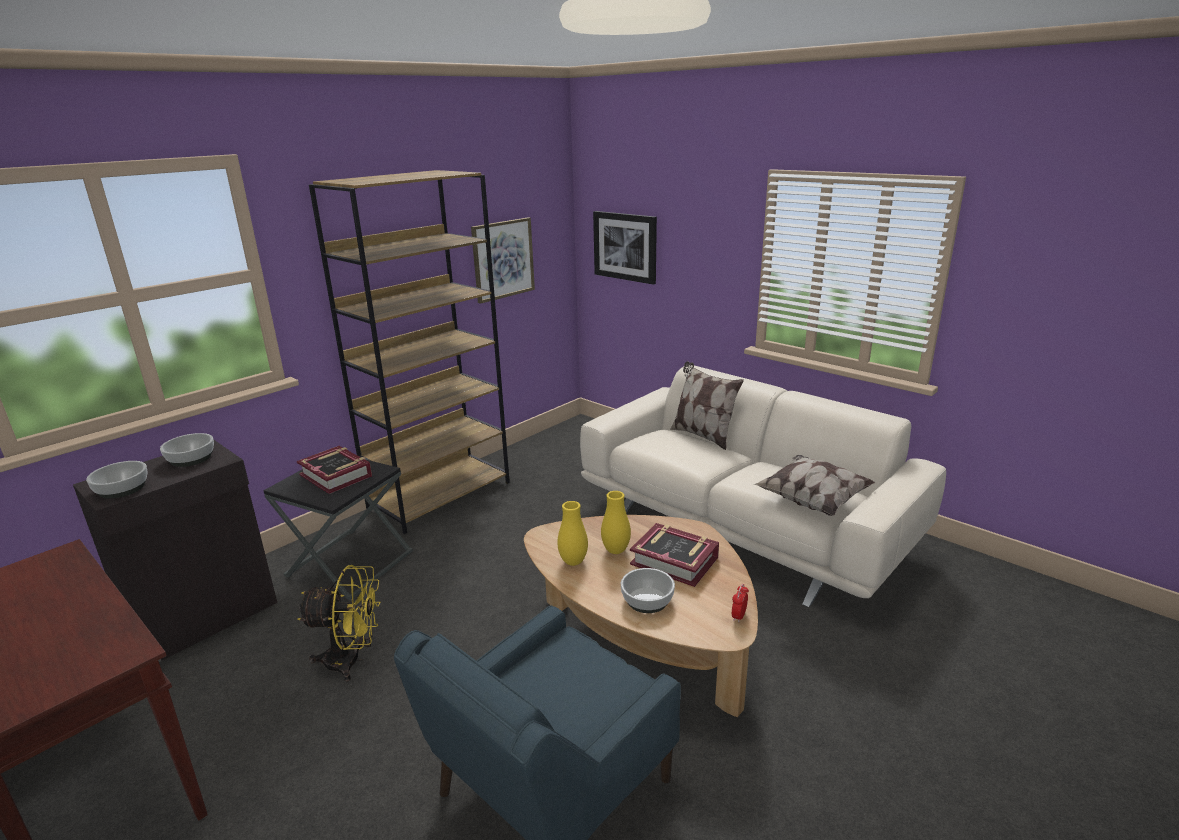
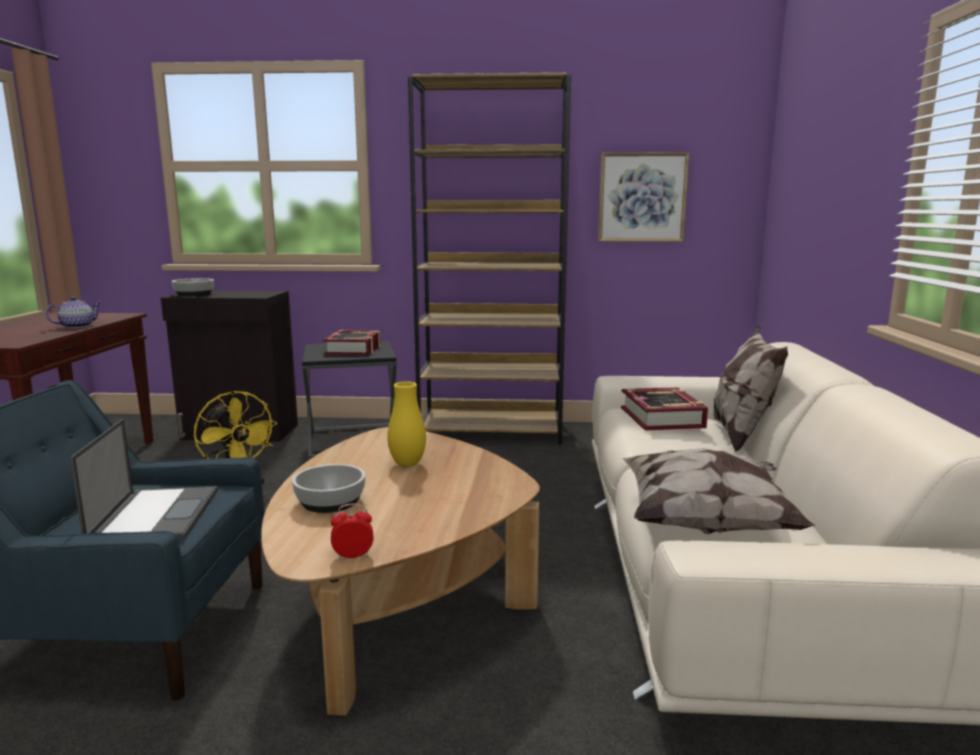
camera: 50 degrees right, 10 degrees down
bowl [160,433,214,467] -> none
yellow vase [557,501,588,566] -> none
picture [593,211,657,285] -> none
book [630,523,719,587] -> book moved to [621,387,708,431]
none -> teapot [46,297,101,328]
none -> laptop [70,419,218,540]

